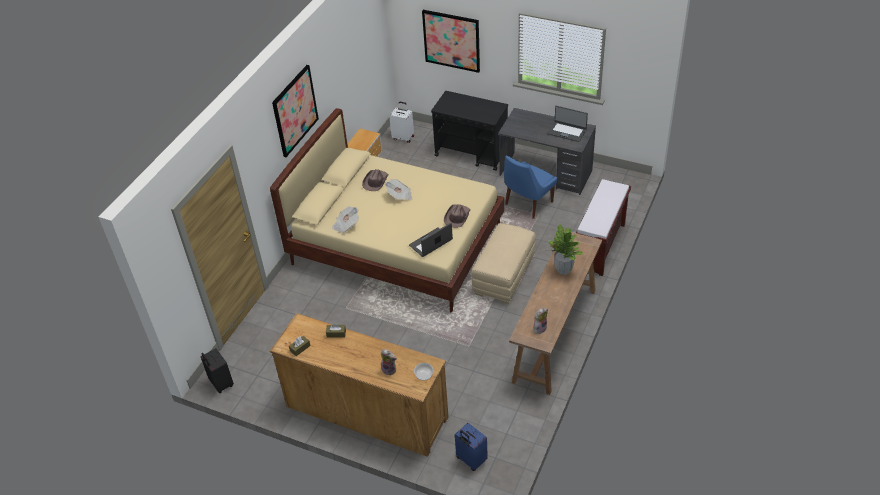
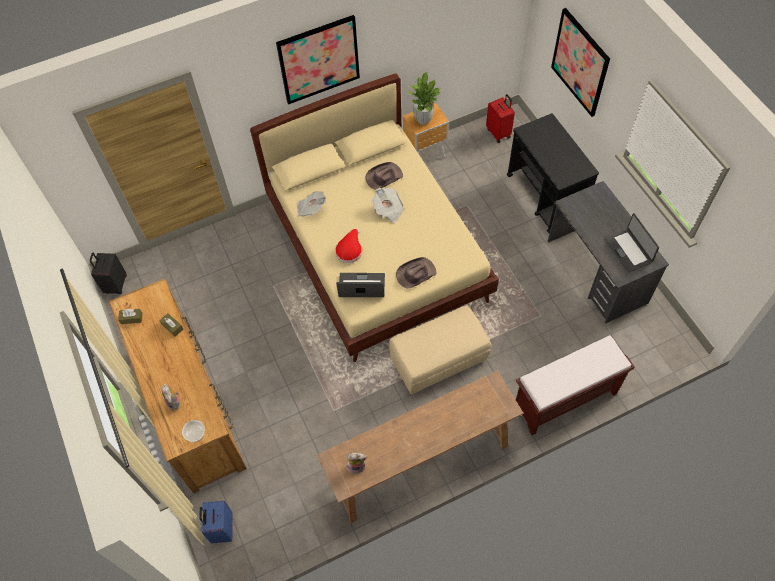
camera: 40 degrees right, 15 degrees up
white suitcase [389,102,414,143] -> red suitcase [486,94,515,143]
blue chair [504,155,557,219] -> none
potted plant [548,224,583,275] -> potted plant moved to [406,72,440,125]
none -> red hat [335,229,362,263]

